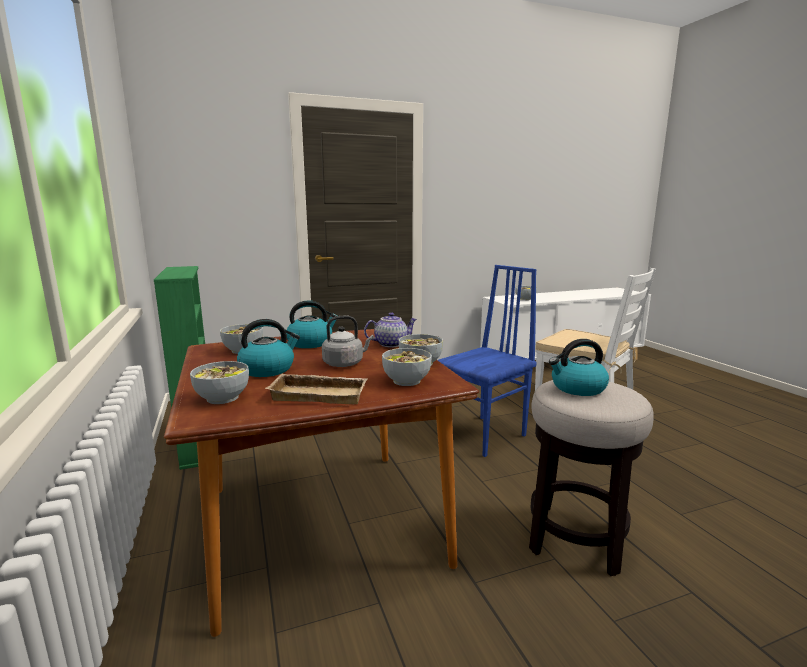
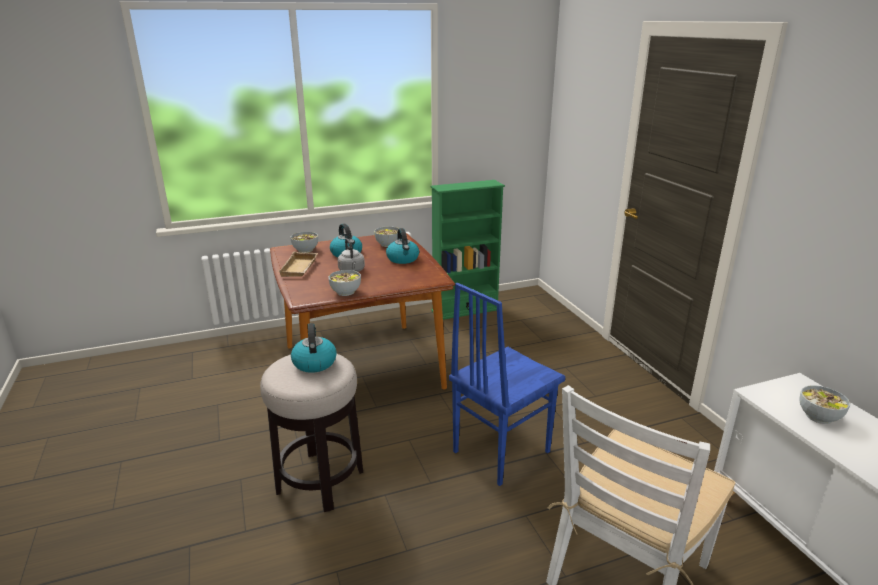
camera: 90 degrees right, 10 degrees up
teapot [364,312,417,347] -> none
bowl [382,348,432,386] -> none
blue chair [438,265,537,457] -> blue chair turned 90 degrees clockwise [449,283,565,486]

